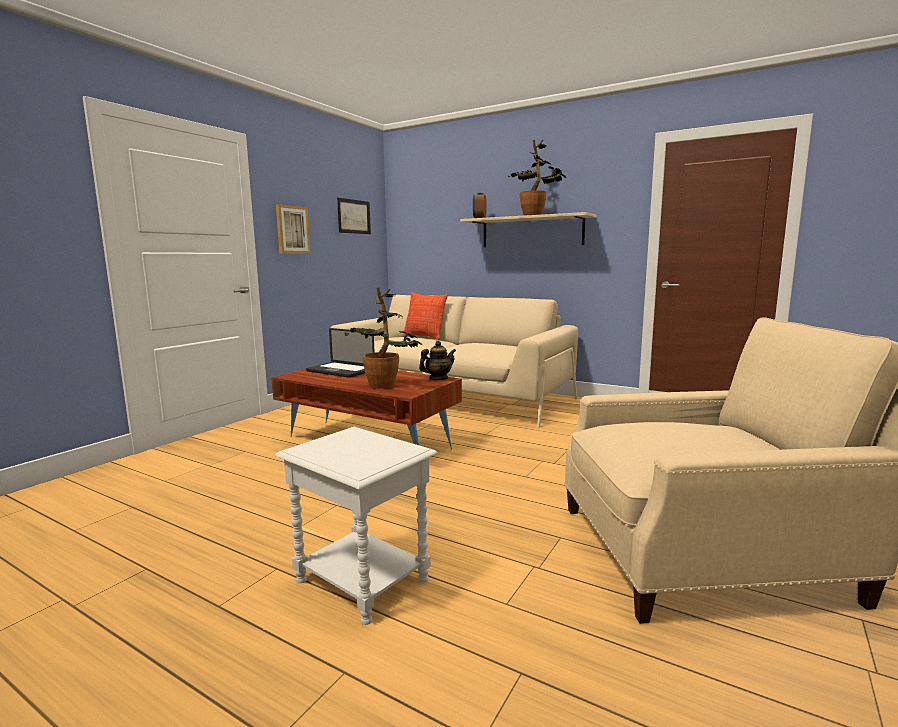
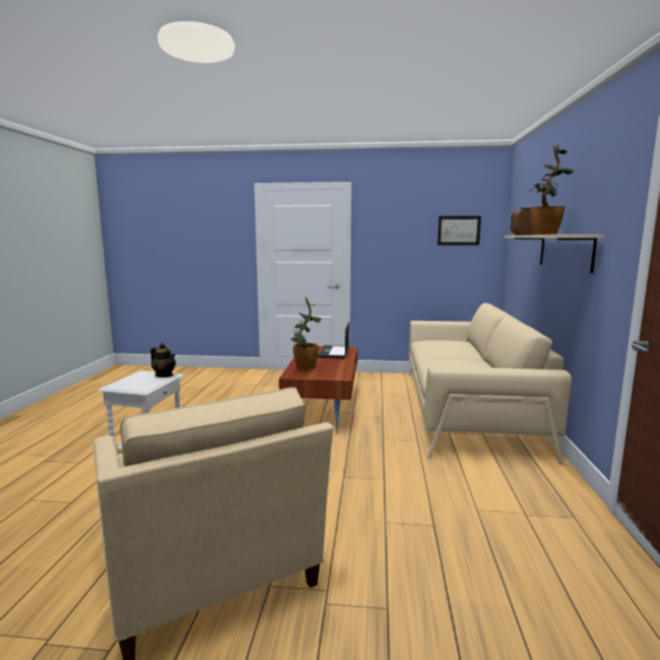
camera: 65 degrees right, 0 degrees up
picture [276,204,311,254] -> none
orange pillow [402,292,448,340] -> none
teapot [419,341,456,380] -> teapot moved to [151,343,176,377]

